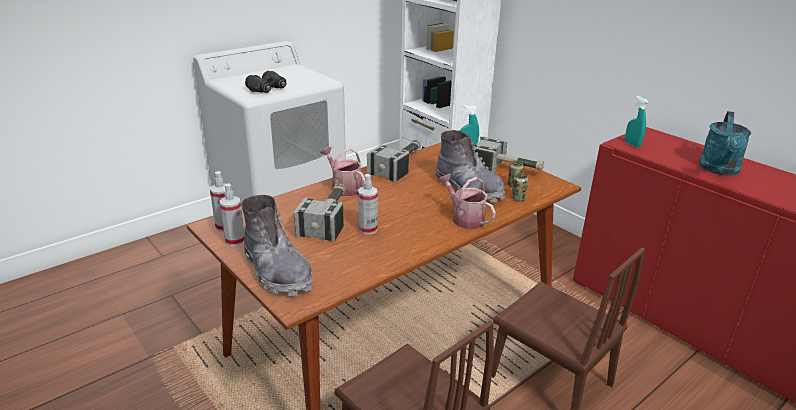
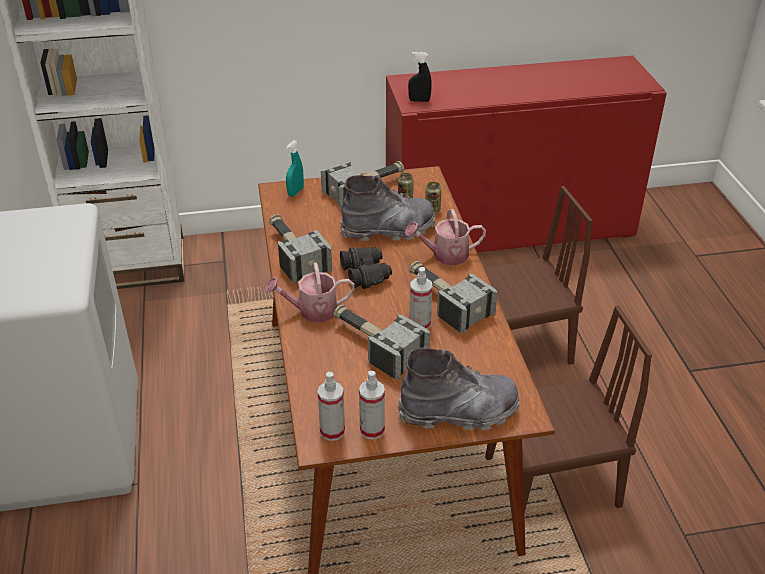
camera: 60 degrees left, 10 degrees up
black binoculars [245,71,287,93] -> black binoculars moved to [340,247,392,289]
turquoise spray bottle [625,96,649,147] -> black spray bottle [408,52,432,102]
turquoise watering can [699,111,751,175] -> none
none -> hammer [409,261,498,334]

